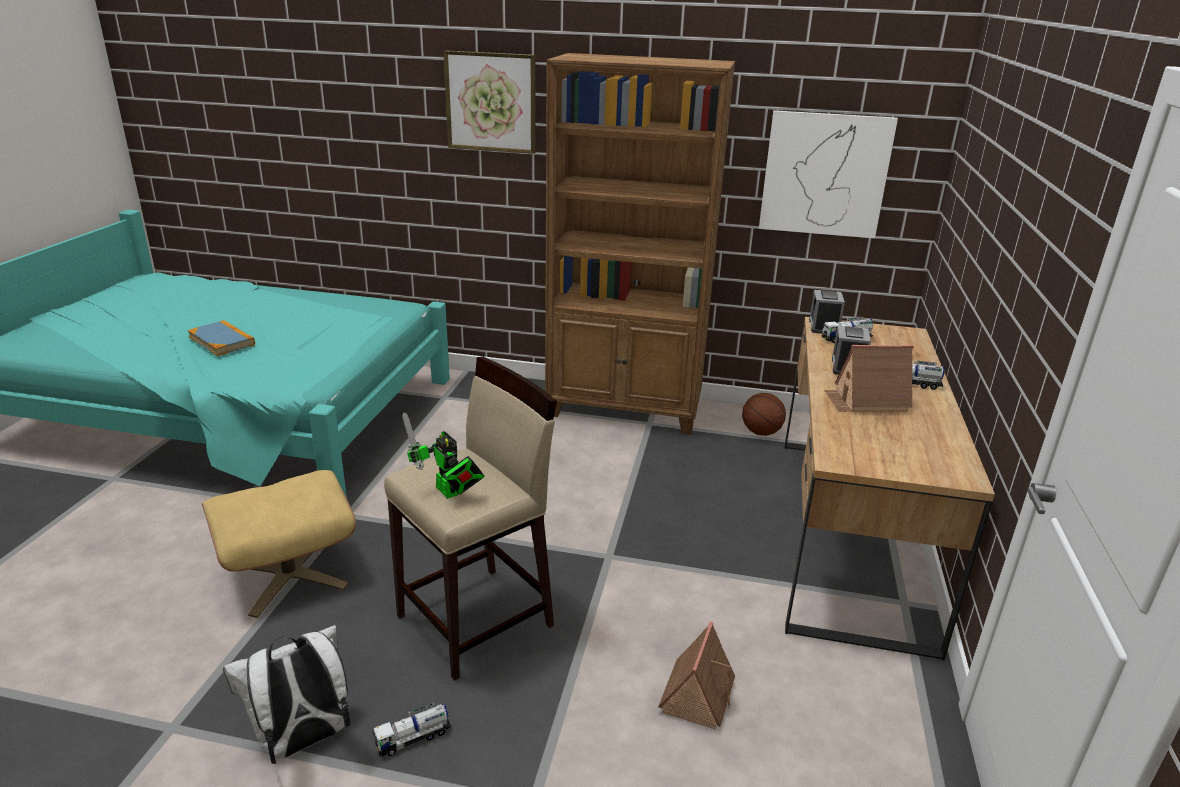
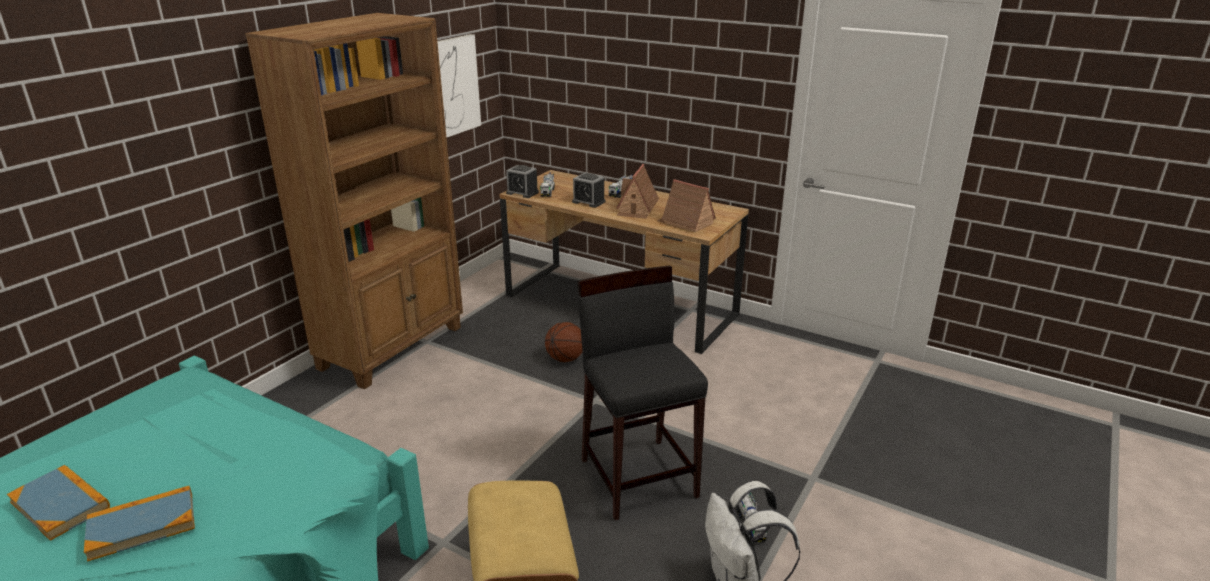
camera: 70 degrees left, 0 degrees up
beige stool [384,357,557,681] -> black stool [577,266,708,520]
toy robot [402,412,484,499] -> none
picture [443,50,536,154] -> none
toy house [658,621,735,729] -> toy house moved to [657,179,716,232]
basketball [742,393,786,436] -> basketball moved to [545,322,582,362]
none -> book [7,465,110,541]

